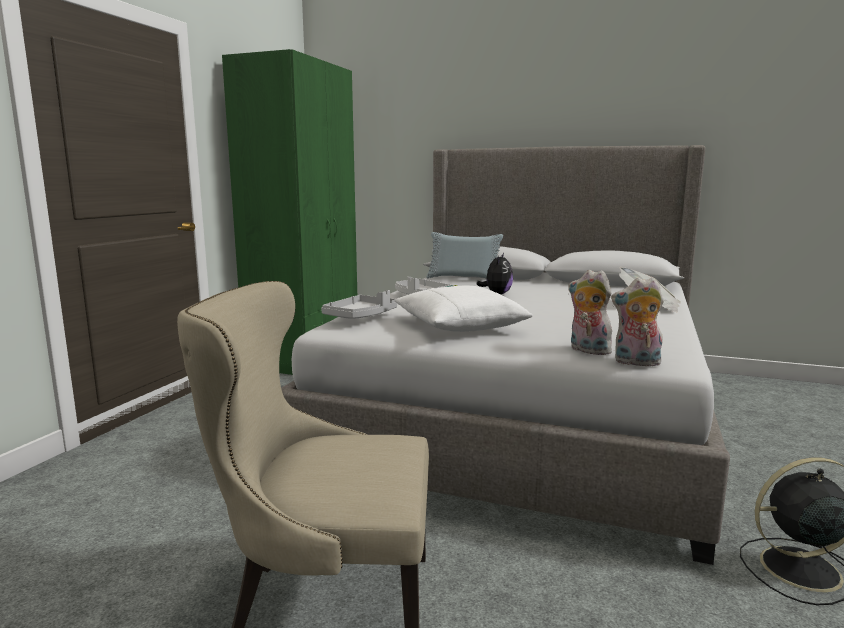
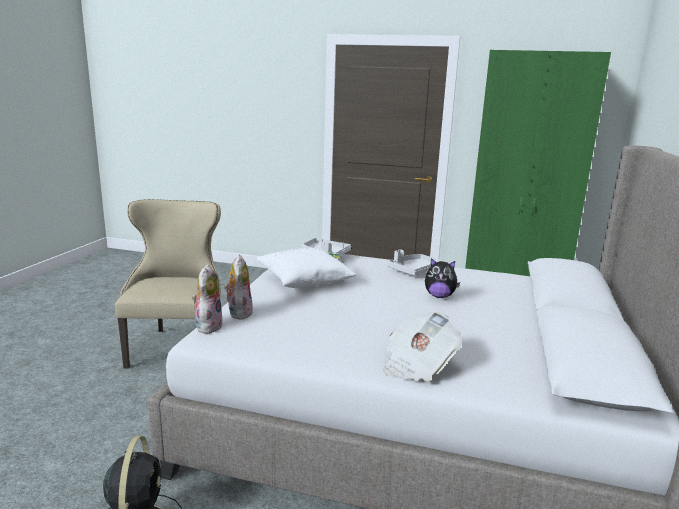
camera: 85 degrees right, 5 degrees up
blue pillow [426,232,503,278] -> none
plush toy [568,270,612,355] -> plush toy turned 45 degrees counterclockwise [224,254,253,319]

